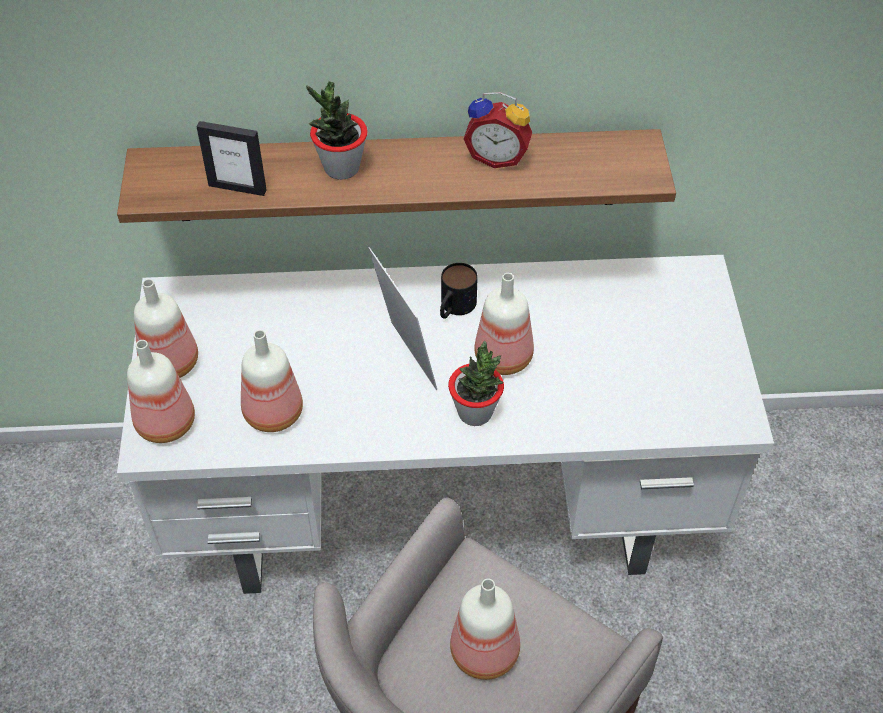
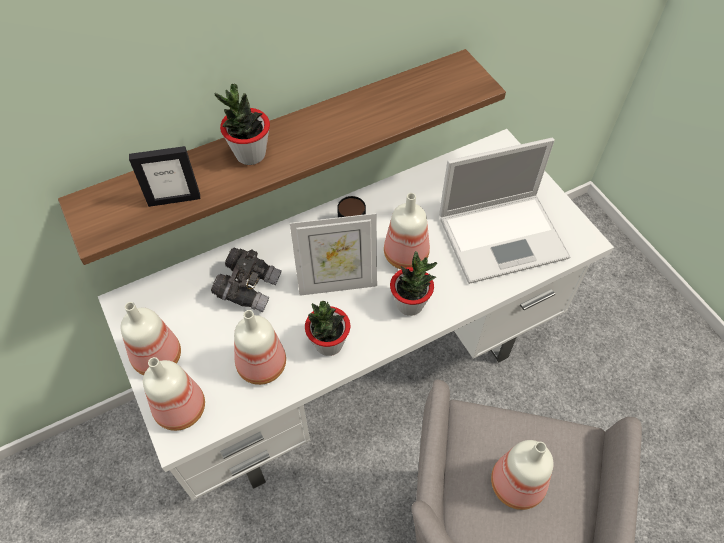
camera: 25 degrees left, 5 degrees up
picture frame [368,247,437,390] -> picture frame turned 135 degrees clockwise [290,213,377,296]
alarm clock [464,92,532,168] -> none
none -> grey binoculars [211,248,282,313]
none -> potted plant [305,301,350,356]
none -> laptop [439,138,570,284]

